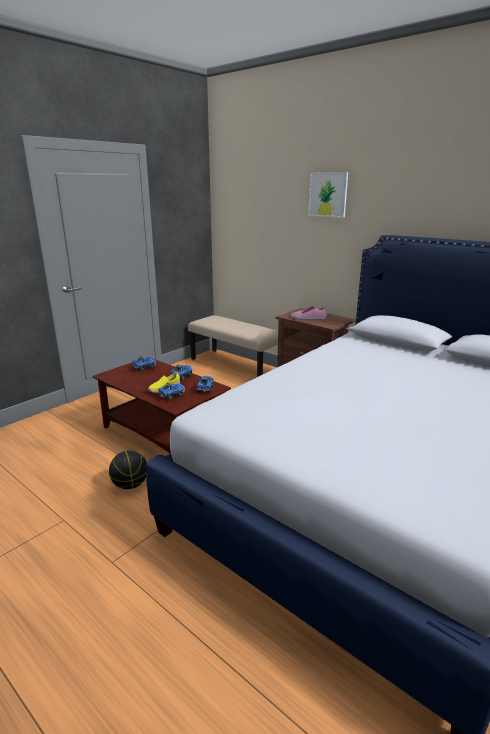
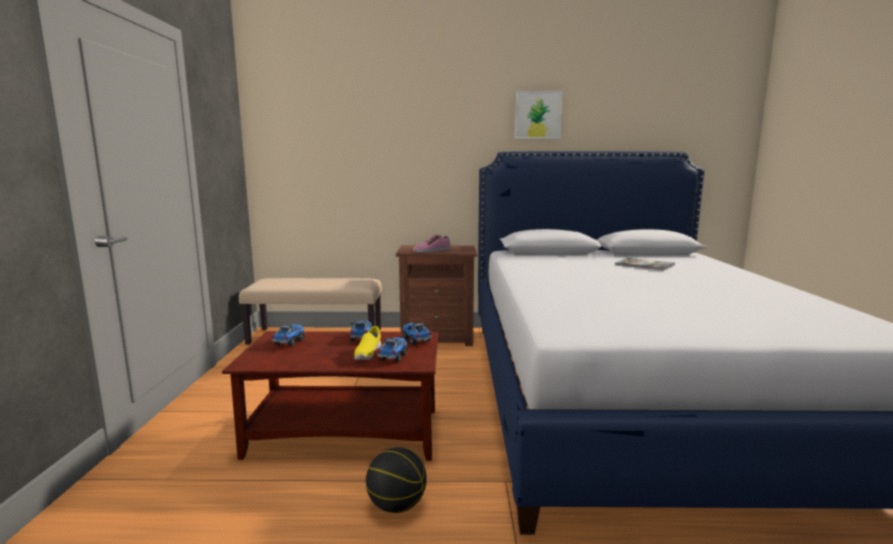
camera: 40 degrees left, 10 degrees down
picture [308,172,348,218] -> picture moved to [515,91,563,139]
none -> book [615,258,675,270]

